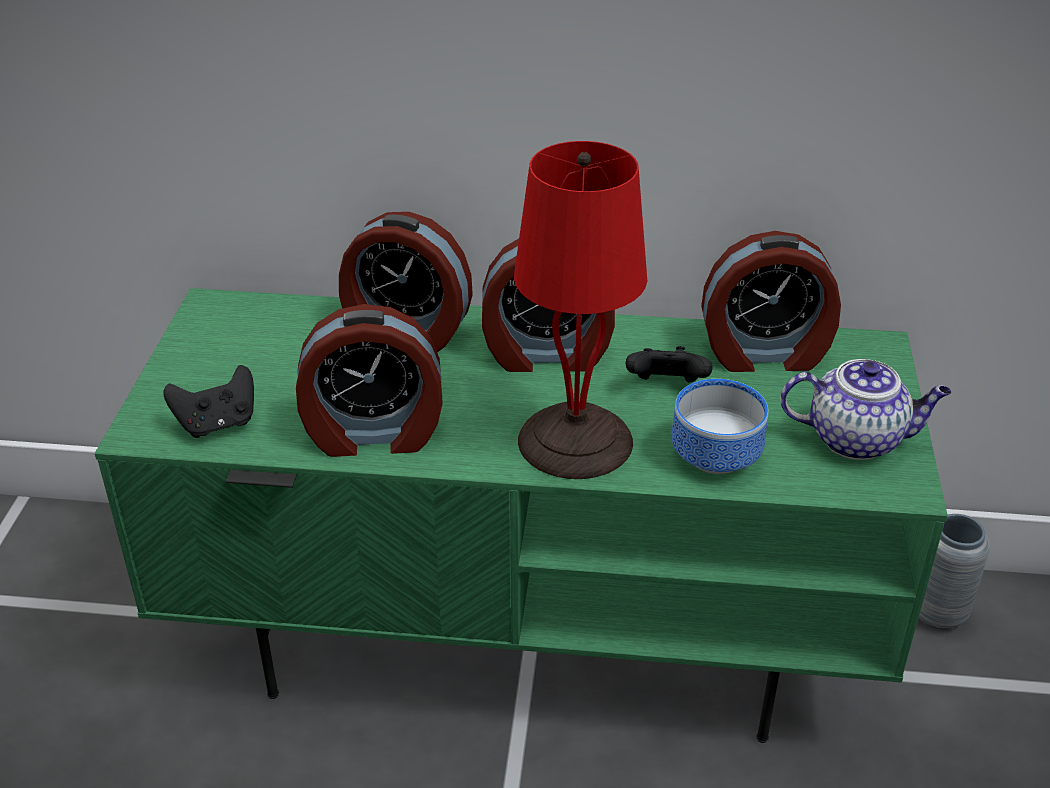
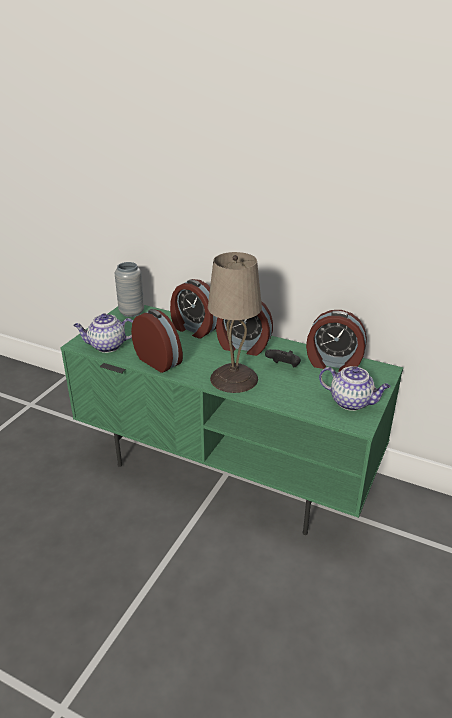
camera: 20 degrees right, 5 degrees down
black game controller [163,365,254,438] -> teapot [73,313,133,353]
alarm clock [296,304,443,457] -> alarm clock turned 150 degrees counterclockwise [131,309,183,373]
red table lamp [514,141,647,479] -> beige table lamp [208,252,262,393]
bowl [671,379,768,474] -> none
grey vase [919,514,990,629] -> grey vase moved to [115,262,144,317]

